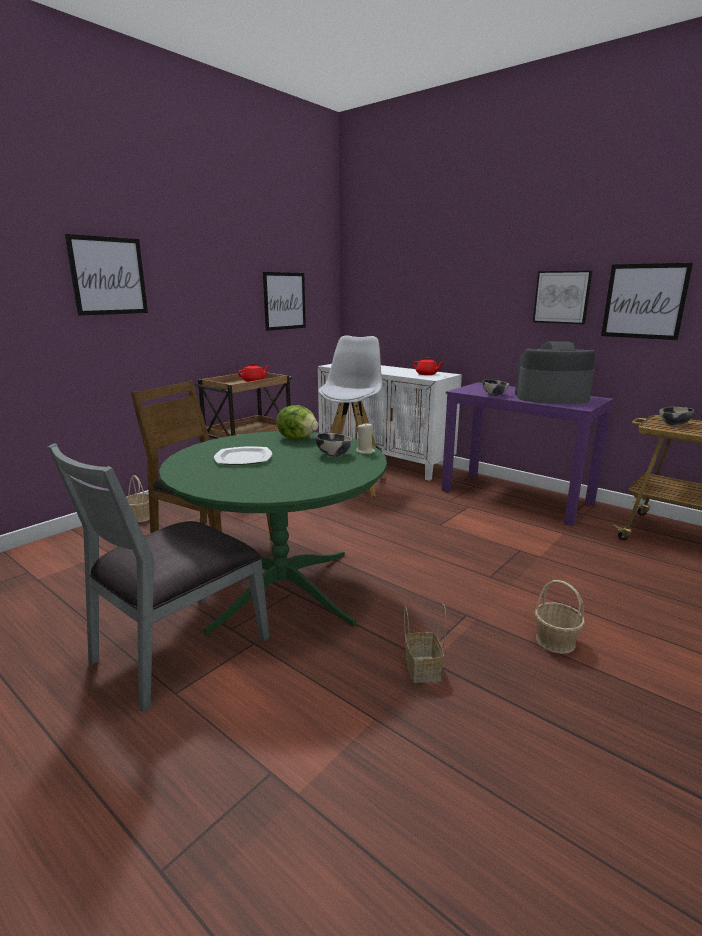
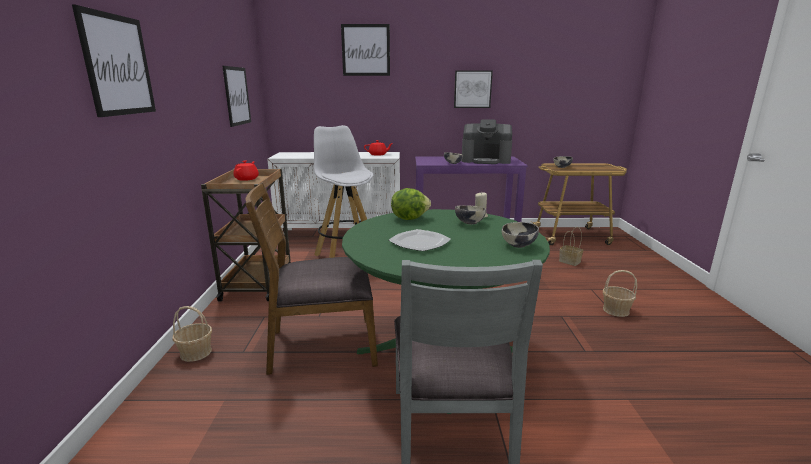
camera: 40 degrees left, 0 degrees up
basket [404,604,446,683] -> basket moved to [559,227,583,266]
coffee machine [515,341,596,404] -> coffee machine turned 135 degrees counterclockwise [461,119,512,164]
picture [601,263,693,340] -> picture moved to [341,24,390,76]
none -> bowl [501,222,539,248]

